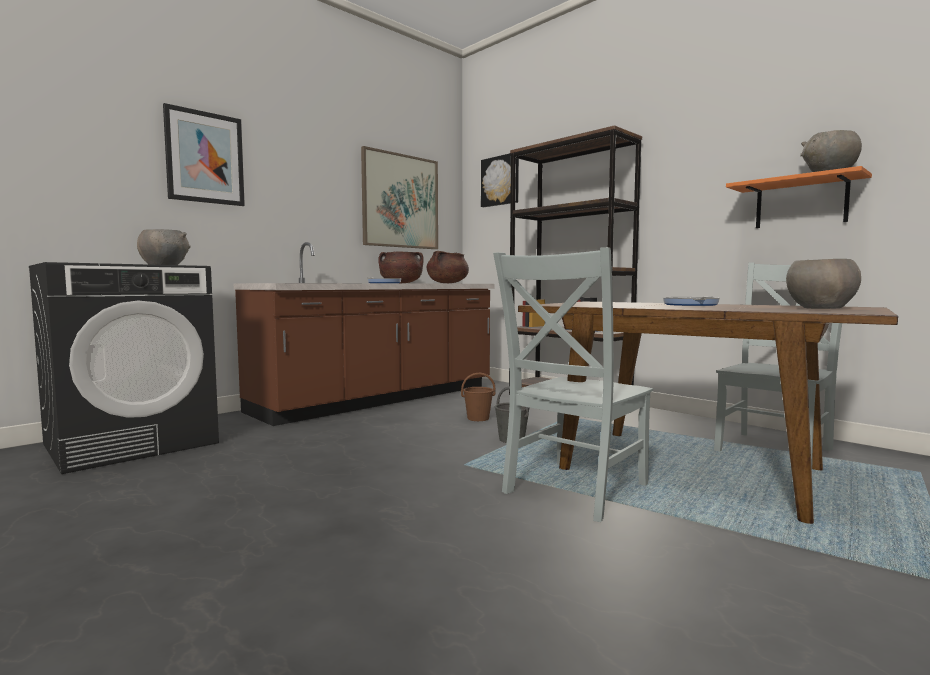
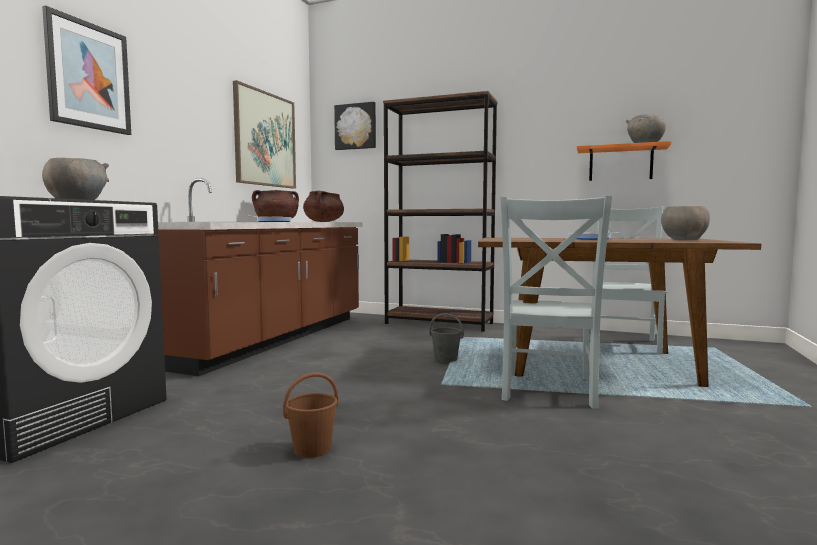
camera: 25 degrees left, 0 degrees up
brown bucket [461,373,496,421] -> brown bucket moved to [283,372,338,458]

